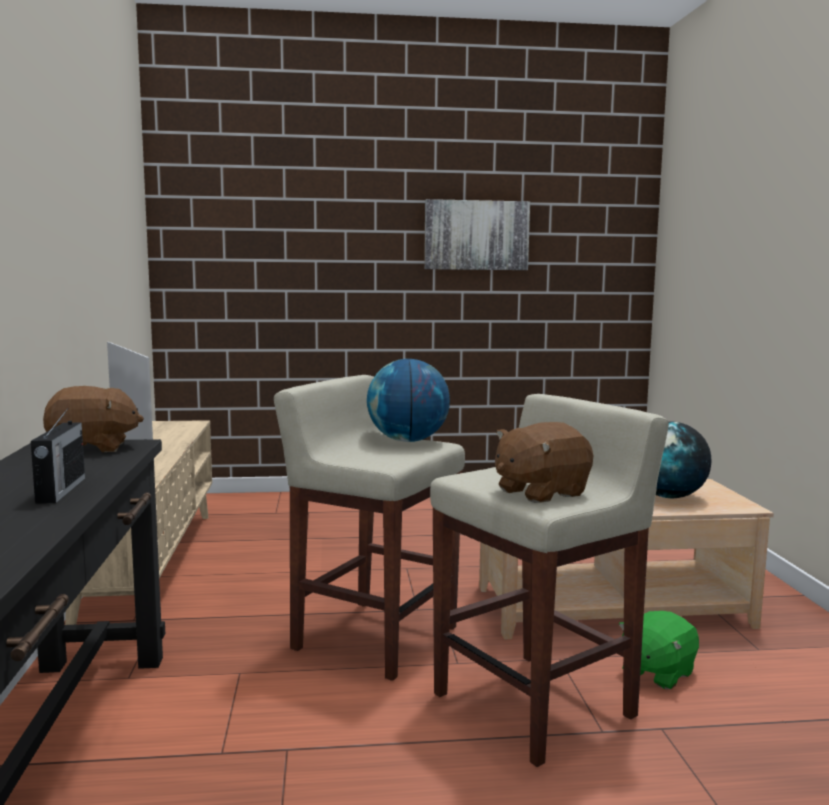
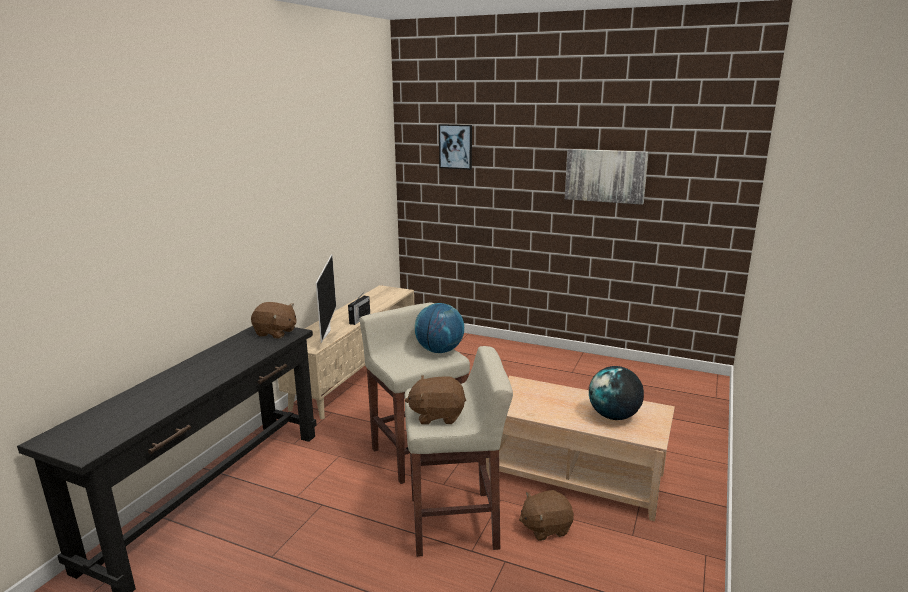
camera: 30 degrees right, 10 degrees up
radio [31,408,85,504] -> radio moved to [348,296,370,325]
green plush toy [619,611,699,689] -> brown plush toy [519,490,574,541]
none -> picture [439,124,472,170]

